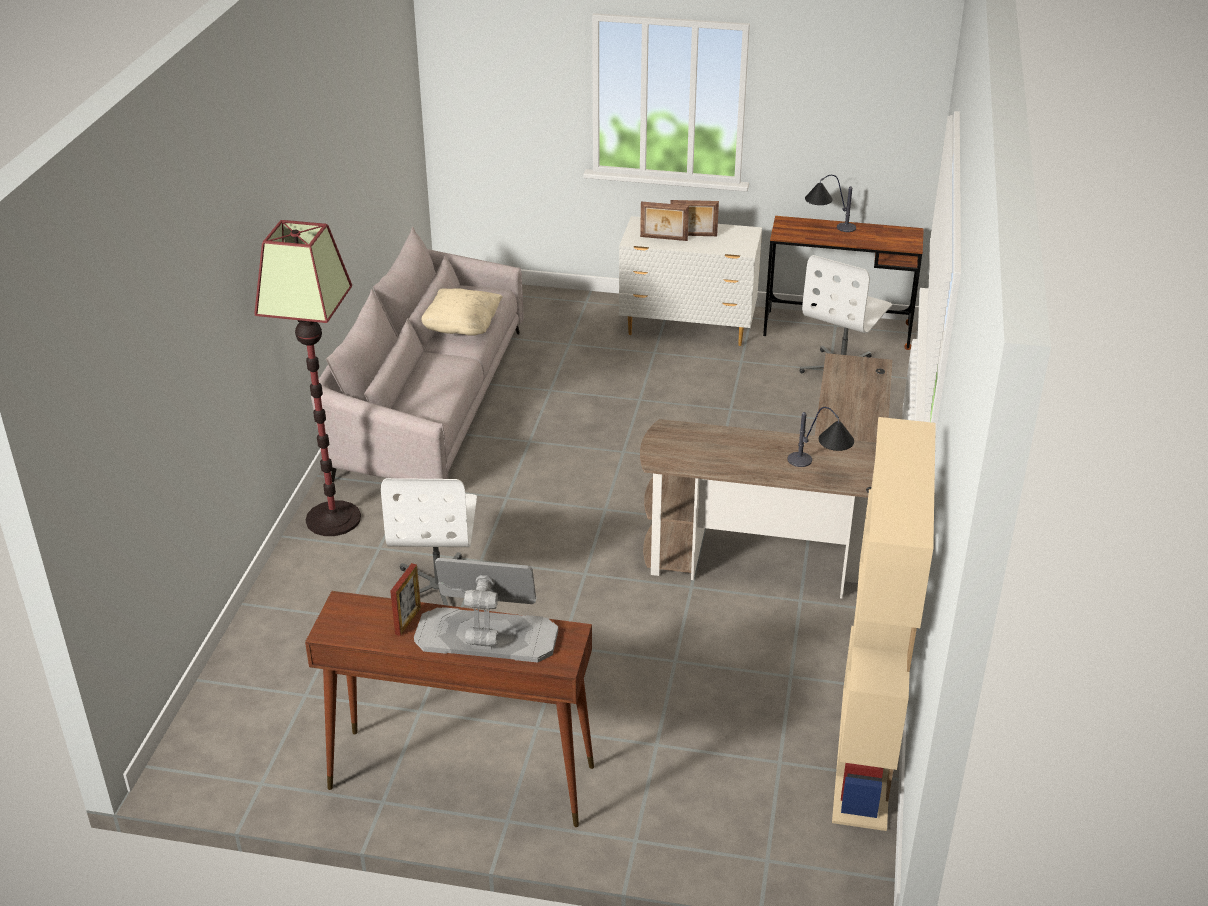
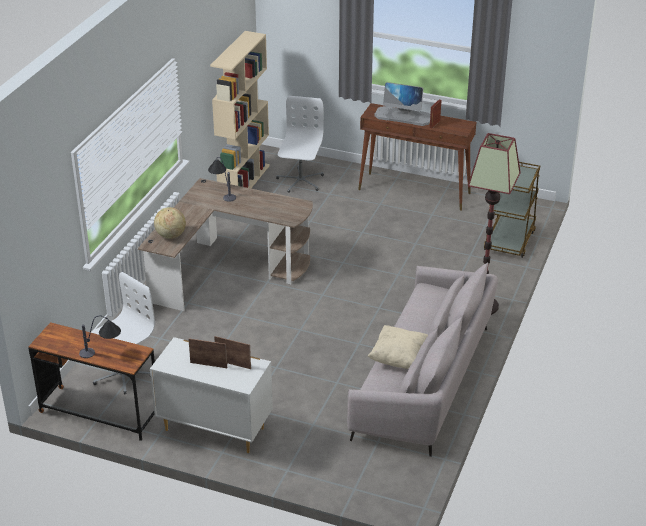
camera: 170 degrees left, 0 degrees up
white office chair [381,478,477,606] -> white office chair moved to [276,96,324,193]
none -> globe [154,207,186,239]
none -> brown cart [484,162,540,258]

